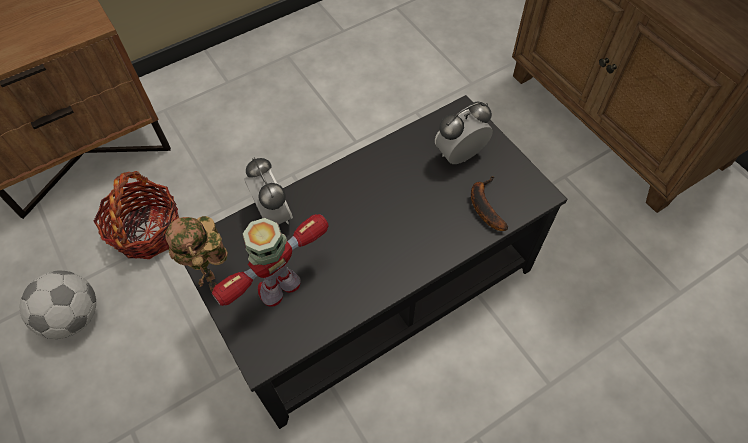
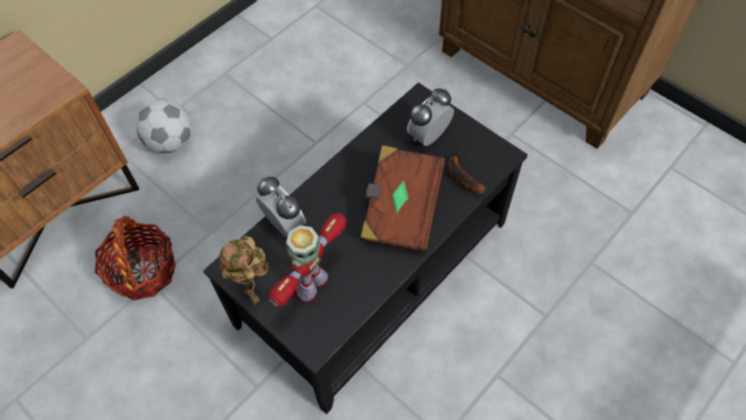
camera: 15 degrees left, 0 degrees up
football [20,271,96,339] -> football moved to [136,99,192,153]
none -> brown book [360,145,445,252]

